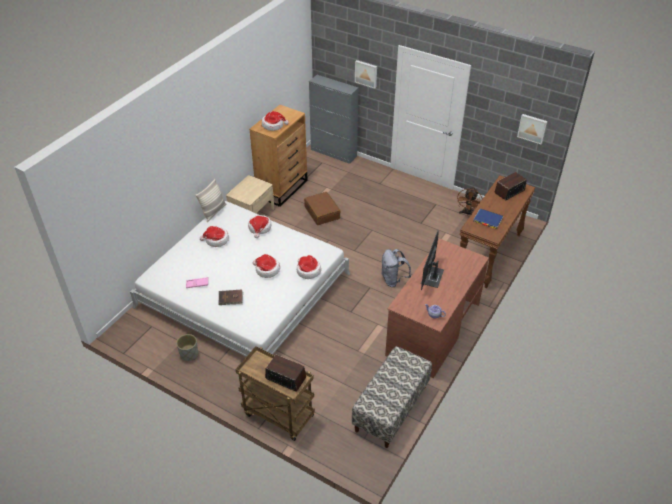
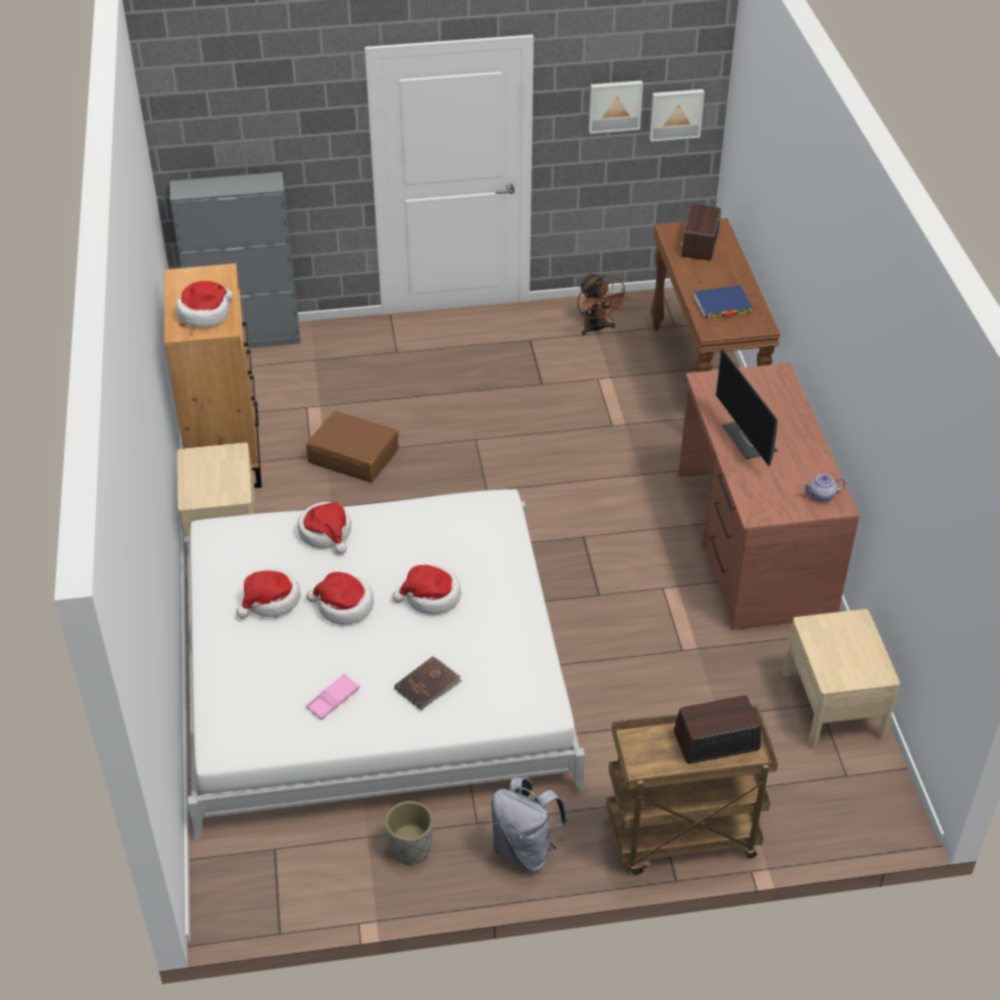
camera: 40 degrees left, 0 degrees up
pillow [195,179,226,222] -> none
hat [297,255,321,279] -> hat moved to [306,572,374,625]
bench [352,346,432,448] -> beige nightstand [783,609,900,748]
picture [355,60,377,89] -> picture moved to [589,80,643,134]
grey backpack [381,249,411,287] -> grey backpack moved to [491,777,568,871]

